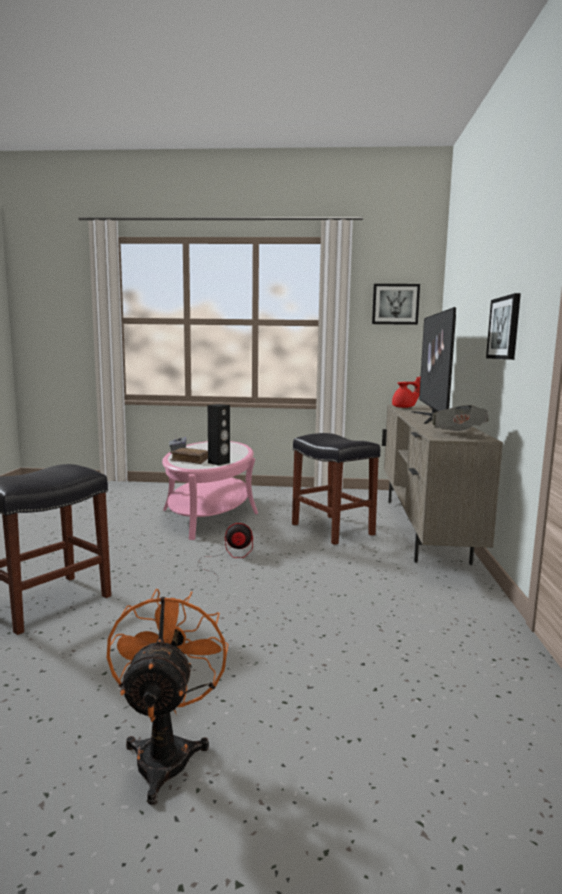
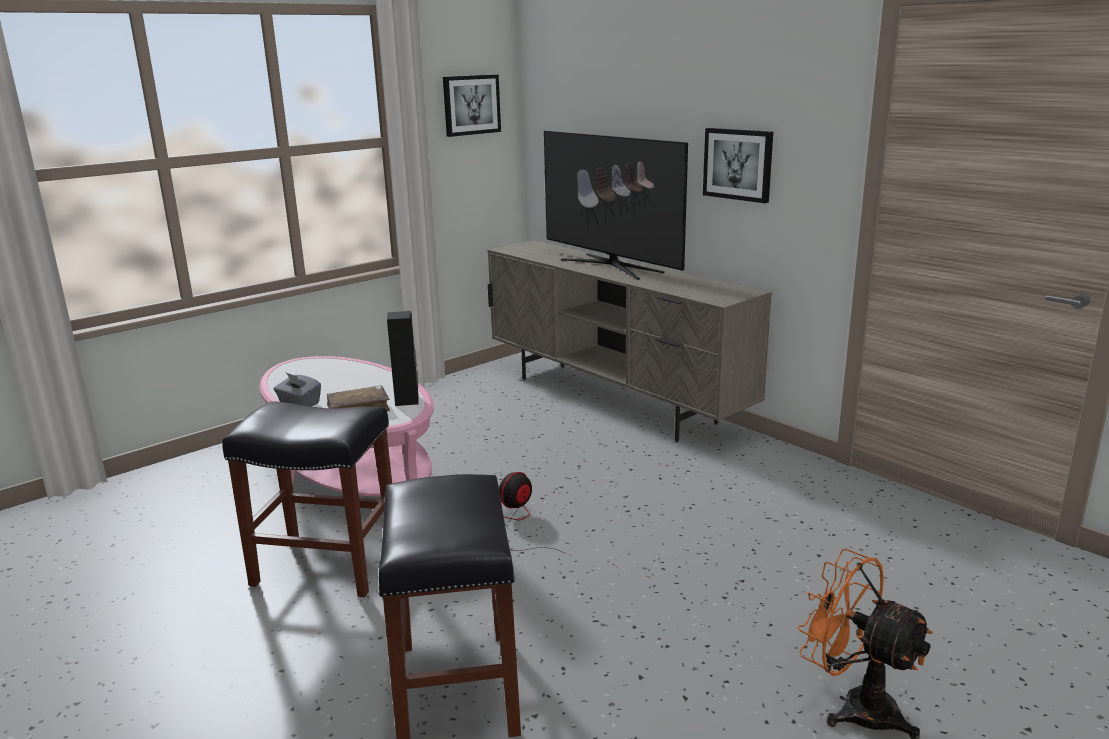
camera: 45 degrees left, 10 degrees up
black stool [292,433,380,545] -> black stool moved to [222,401,392,597]
red teapot [392,376,420,408] -> none
newspaper [432,405,489,431] -> none

